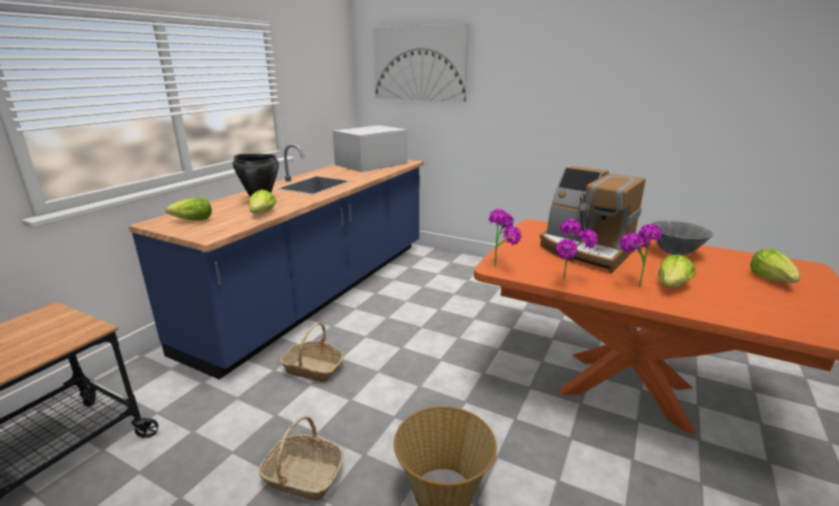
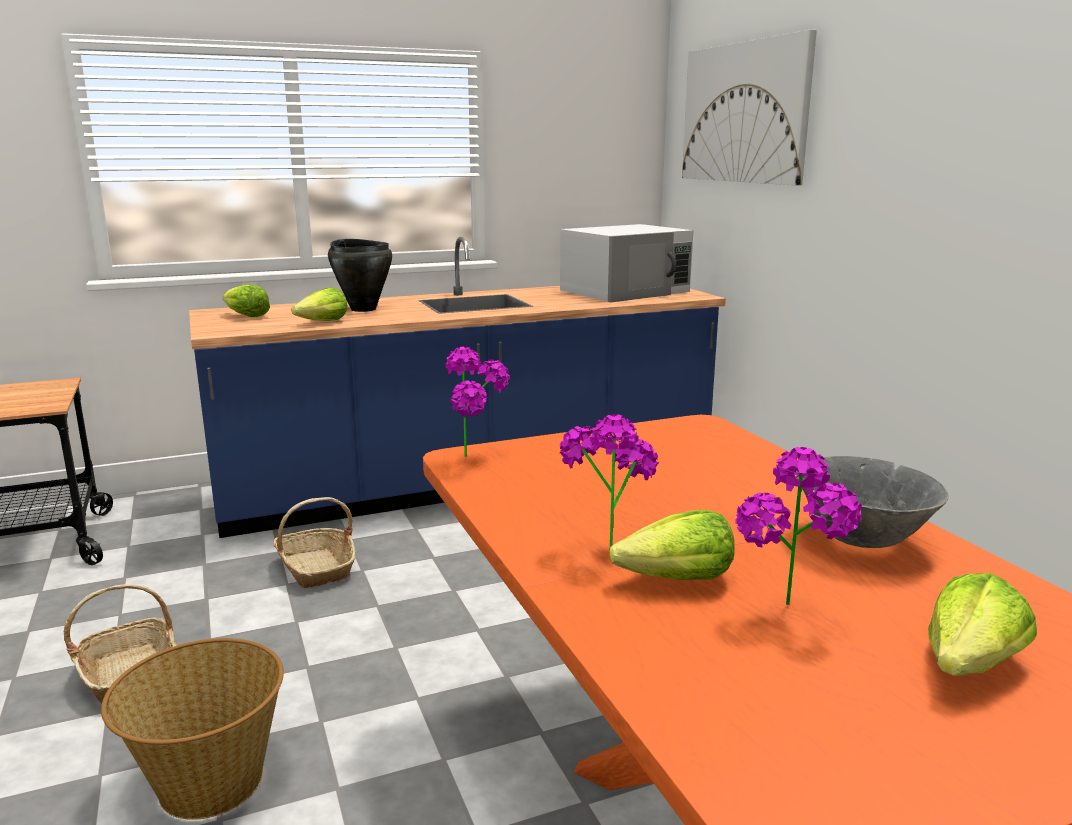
camera: 40 degrees right, 5 degrees down
white microwave [333,125,407,172] -> white microwave turned 150 degrees clockwise [560,224,693,303]
coffee machine [540,166,646,273] -> none
potted plant [556,219,598,279] -> potted plant moved to [735,447,862,605]

